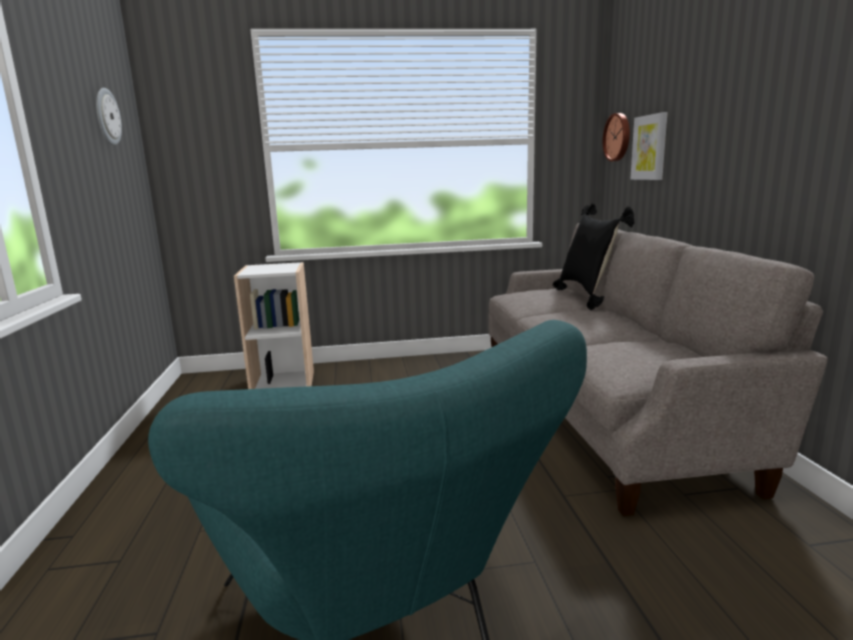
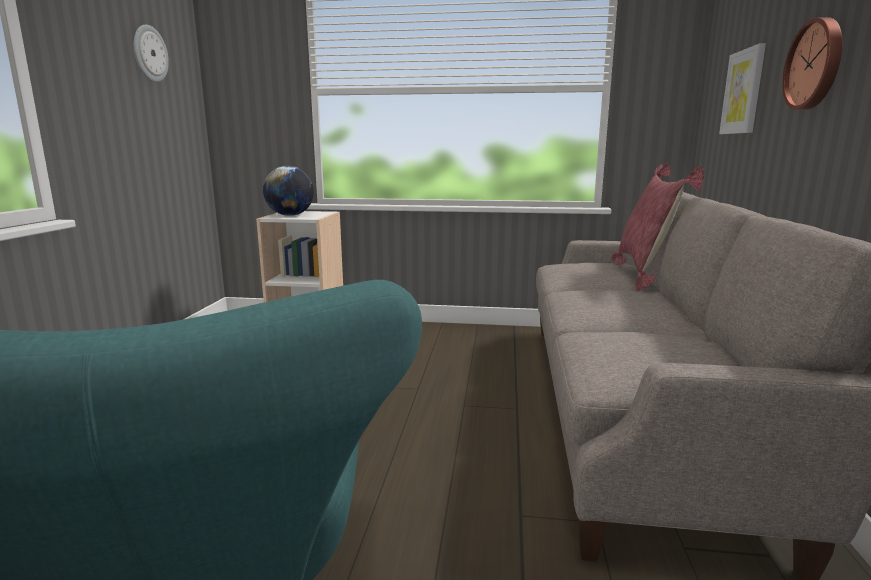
camera: 15 degrees right, 0 degrees up
black pillow [553,203,634,311] -> red pillow [611,163,704,292]
wall clock [603,113,630,161] -> wall clock moved to [782,17,843,110]
none -> globe [263,166,314,216]

